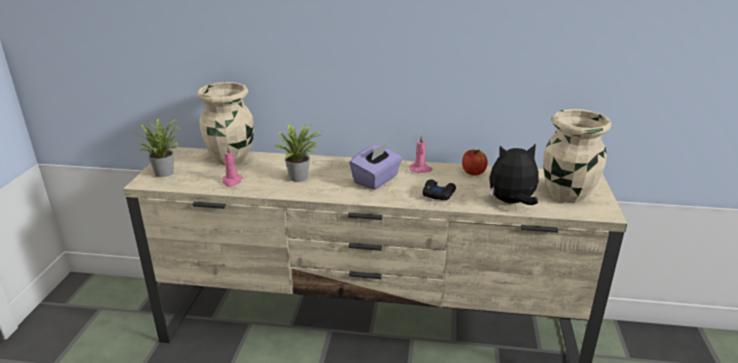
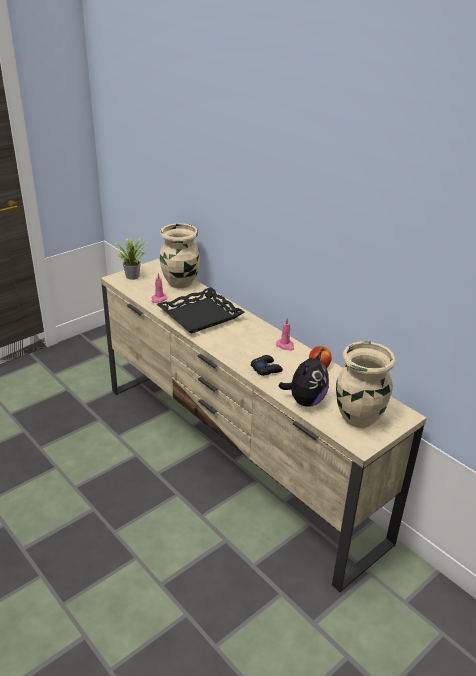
camera: 40 degrees right, 5 degrees up
potted plant [275,123,323,182] -> black tray [157,287,245,334]
purple tissue box [349,143,403,190] -> none
plush toy [489,144,539,205] -> plush toy turned 90 degrees clockwise [279,351,329,407]

